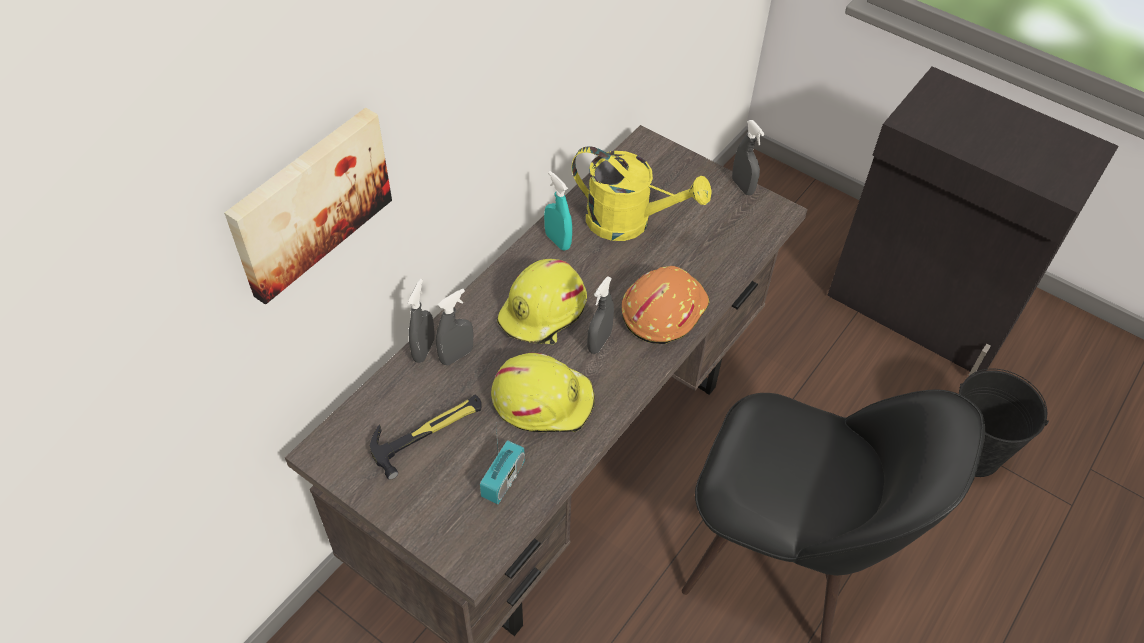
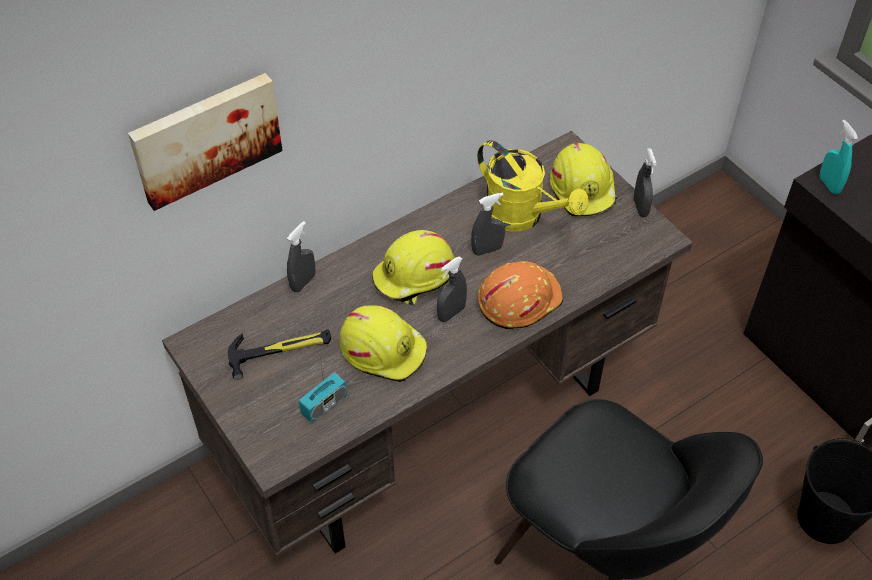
camera: 20 degrees right, 0 degrees up
grey spray bottle [436,288,473,366] -> grey spray bottle moved to [471,192,505,256]
turquoise spray bottle [544,171,572,251] -> turquoise spray bottle moved to [820,120,858,194]
none -> yellow hard hat [550,143,617,217]

